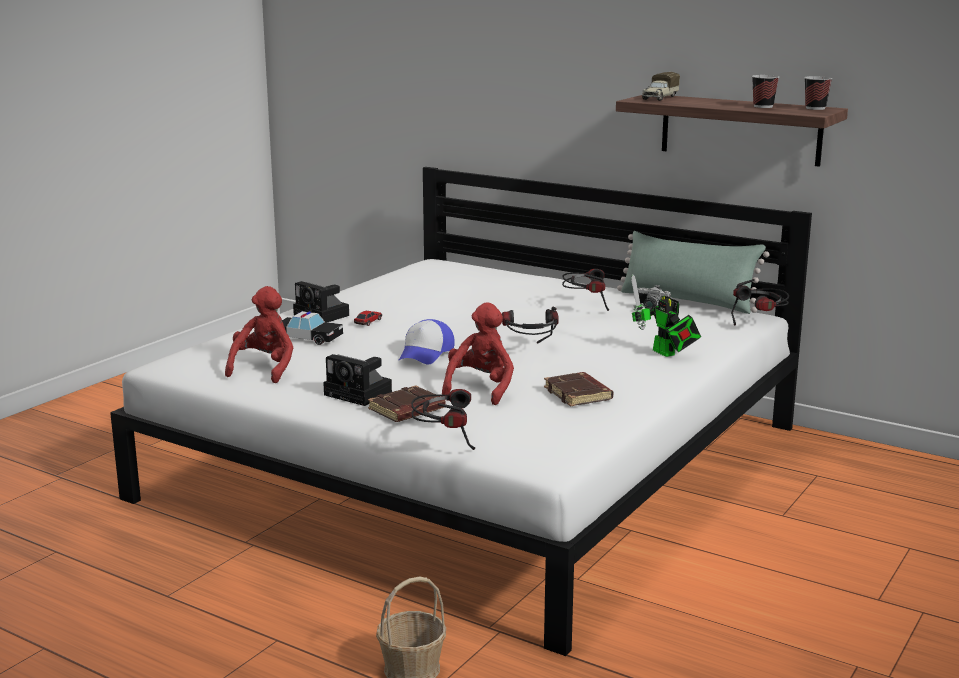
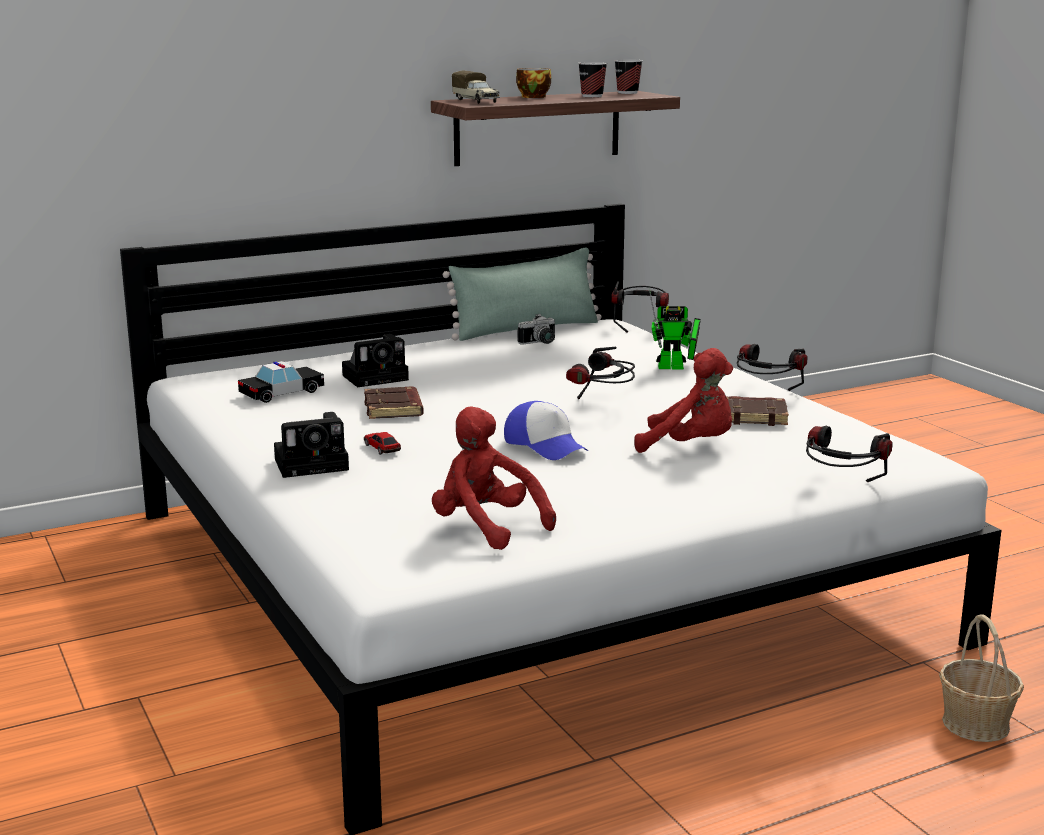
camera: 60 degrees left, 0 degrees up
toy car [282,311,343,345] -> toy car moved to [238,361,324,403]
camera [323,354,392,406] -> camera moved to [342,334,409,388]
brown book [368,385,445,422] -> brown book moved to [364,386,424,419]
red plush toy [442,302,514,405] -> red plush toy turned 150 degrees clockwise [634,348,733,453]
headphones [562,269,609,311] -> headphones moved to [737,344,807,391]
none -> cup [516,68,551,98]

